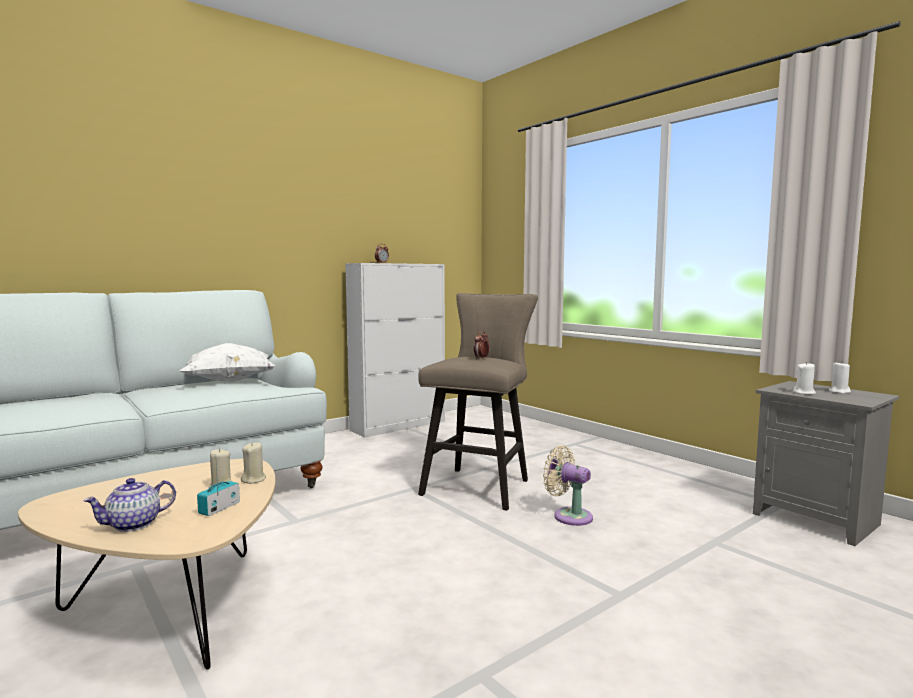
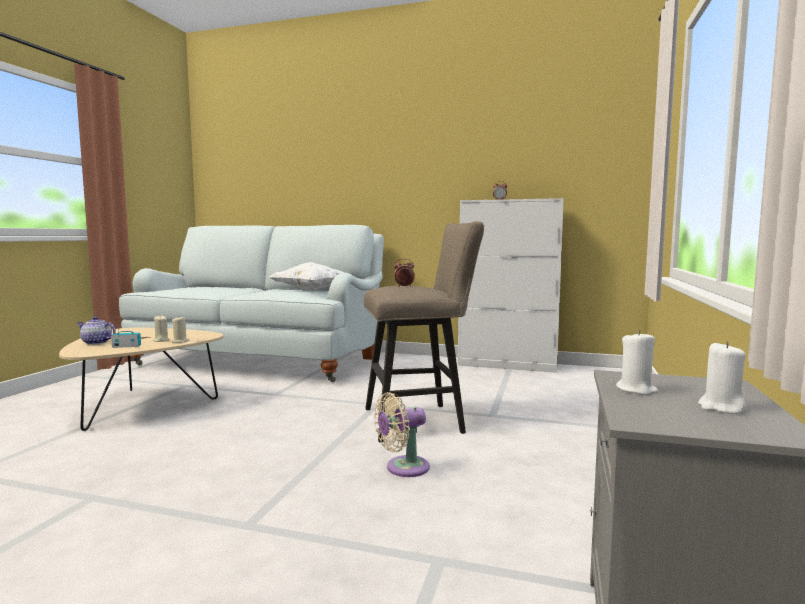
camera: 55 degrees right, 0 degrees up
beige fan [543,445,593,526] -> beige fan turned 120 degrees counterclockwise [374,392,430,477]

